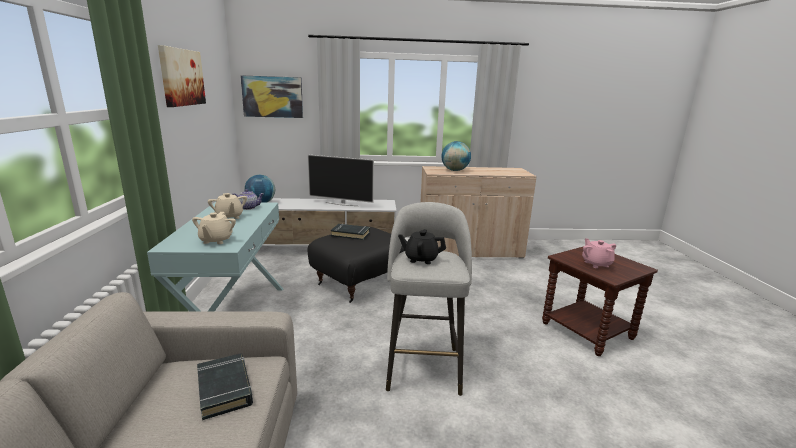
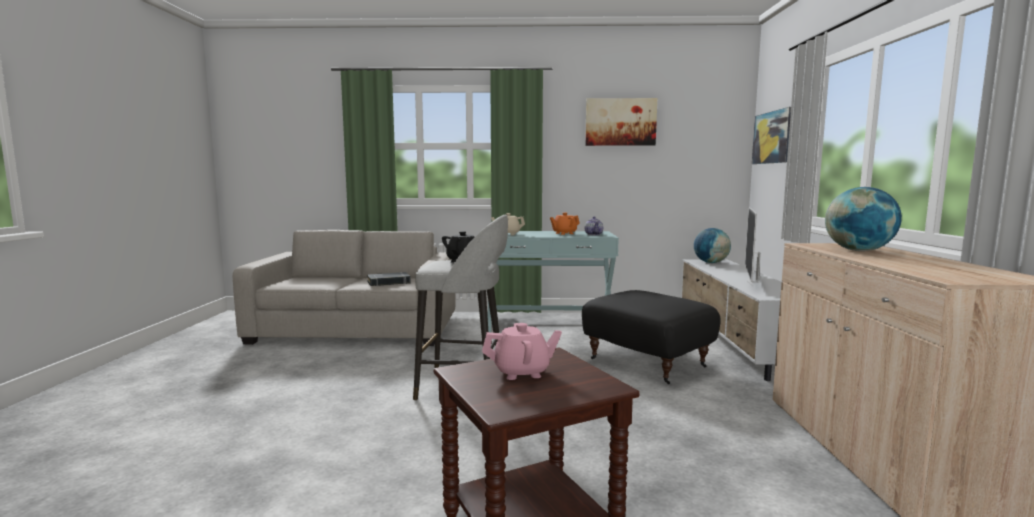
camera: 95 degrees right, 10 degrees down
beige teapot [208,193,247,219] -> orange teapot [550,213,580,235]
black book [331,224,370,240] -> none

